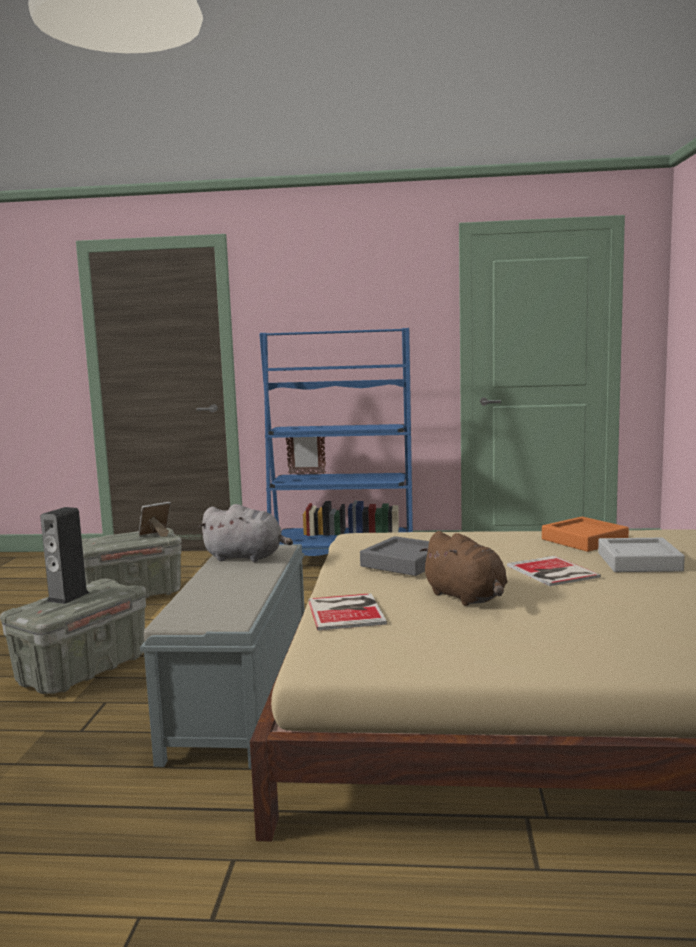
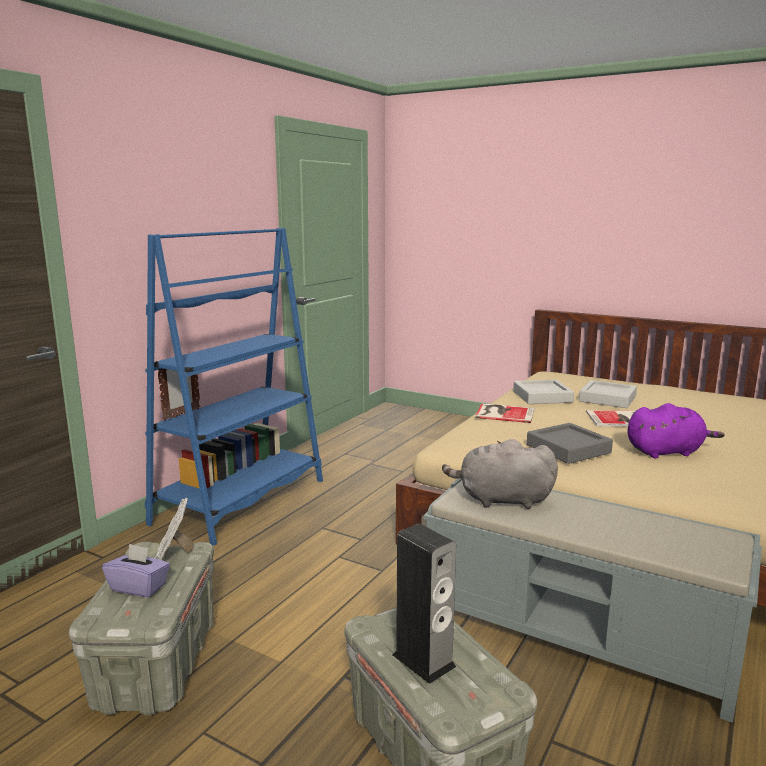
camera: 65 degrees left, 5 degrees up
grey plush toy [198,504,293,562] -> grey plush toy turned 120 degrees counterclockwise [442,439,558,509]
book [308,593,387,631] -> book moved to [475,404,534,423]
brown plush toy [420,531,508,606] -> purple plush toy [628,403,724,458]
orange tray [542,517,629,552] -> grey tray [513,380,574,404]
none -> purple tissue box [102,544,170,597]

